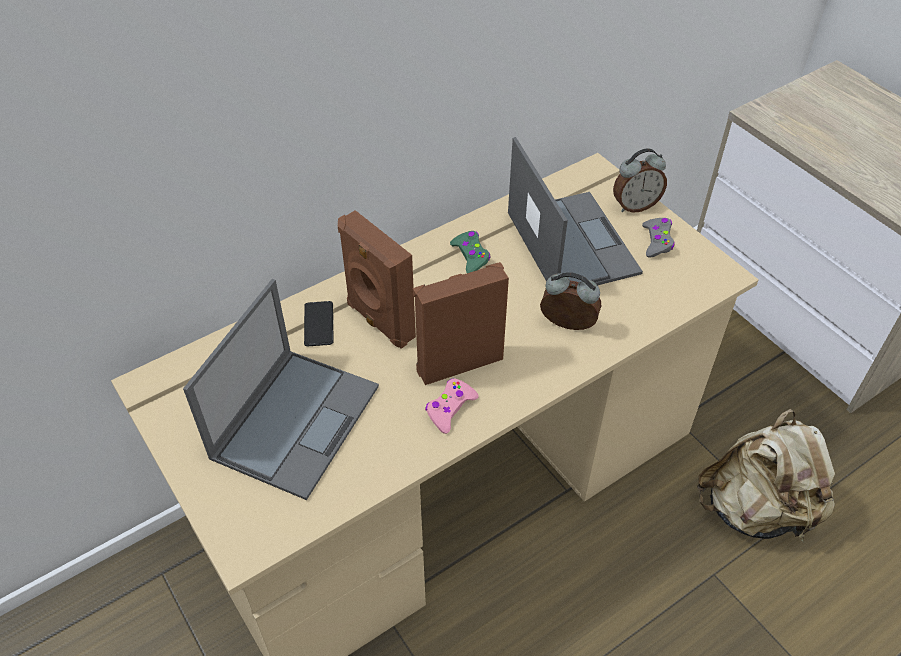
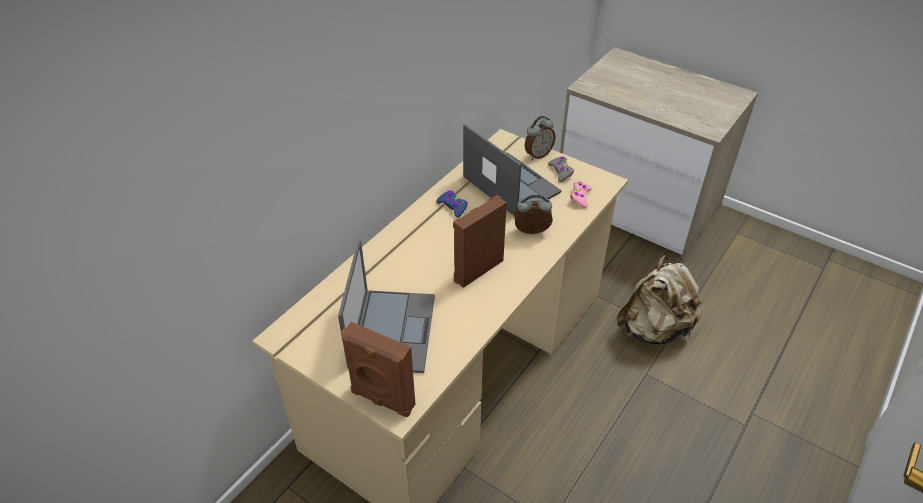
camera: 20 degrees left, 5 degrees down
phone [304,301,334,346] -> none
brown speaker [338,210,416,349] -> brown speaker moved to [341,322,415,417]
pink game controller [425,379,479,434] -> pink game controller moved to [570,181,592,208]
green game controller [450,231,490,273] -> blue game controller [436,190,468,218]

